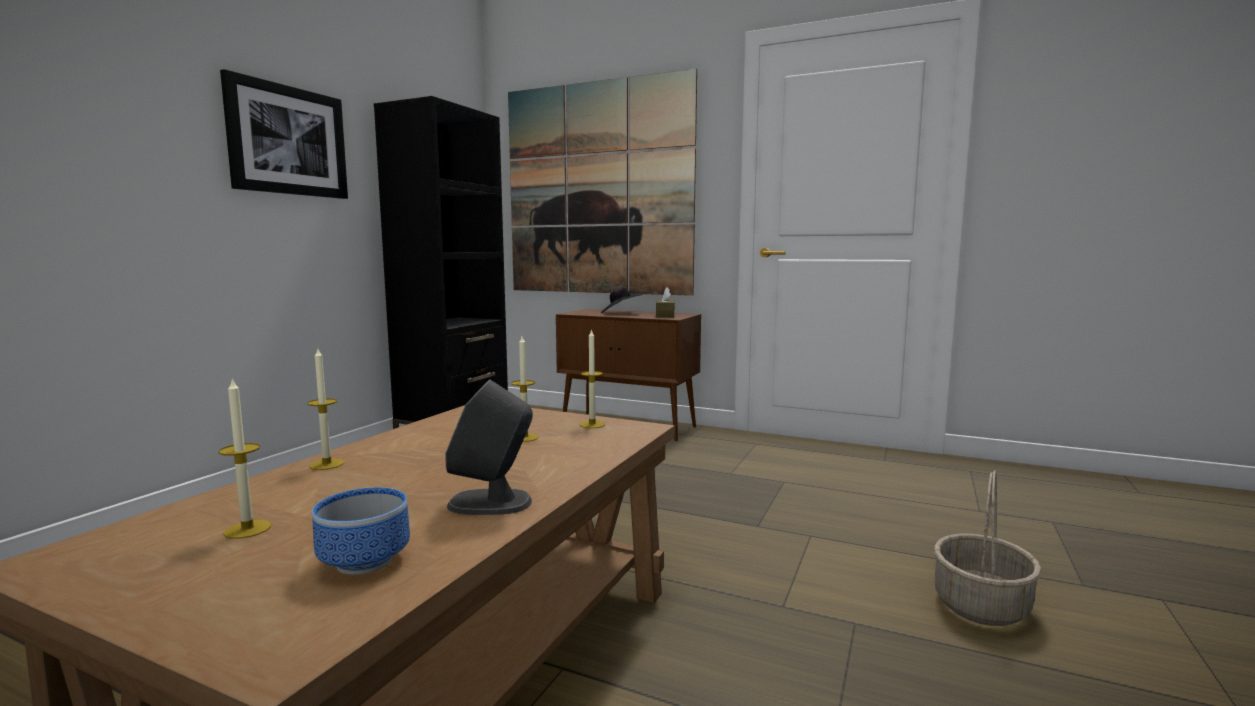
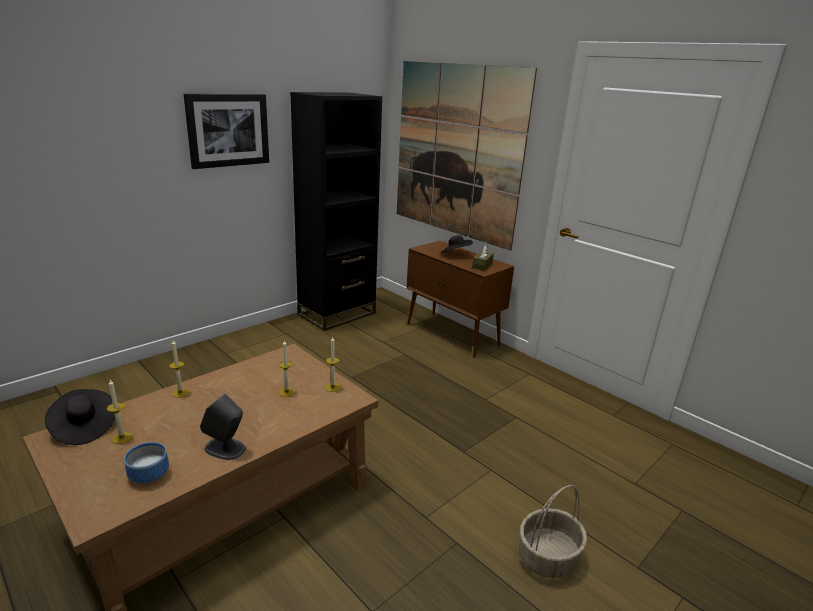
camera: 20 degrees right, 15 degrees up
none -> black hat [45,389,115,445]

